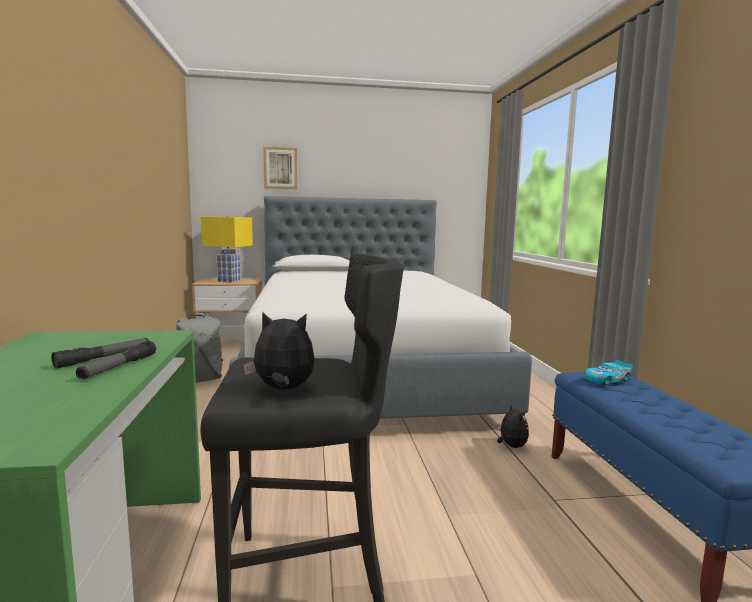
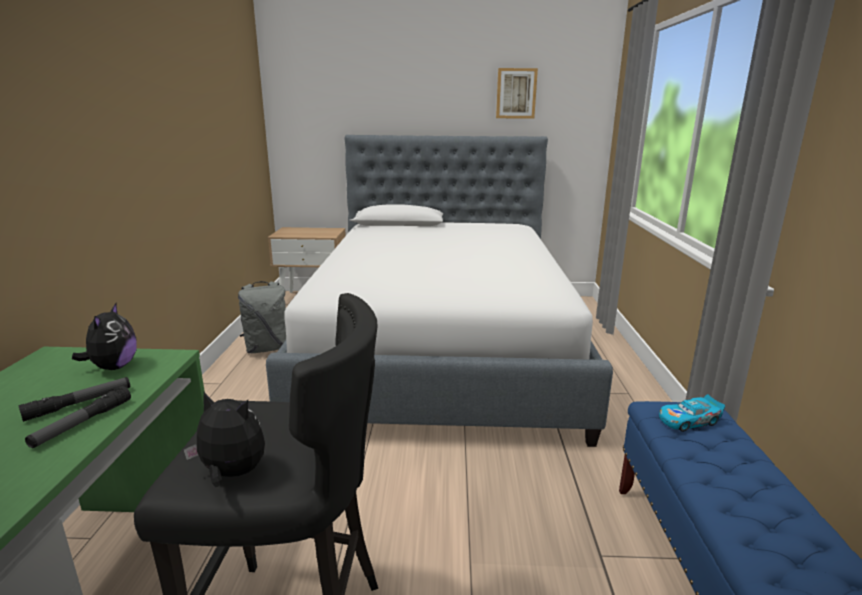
camera: 10 degrees right, 10 degrees up
yellow table lamp [201,215,253,283] -> none
picture [263,147,297,189] -> picture moved to [496,68,538,119]
plush toy [497,404,529,448] -> plush toy moved to [72,302,137,370]

